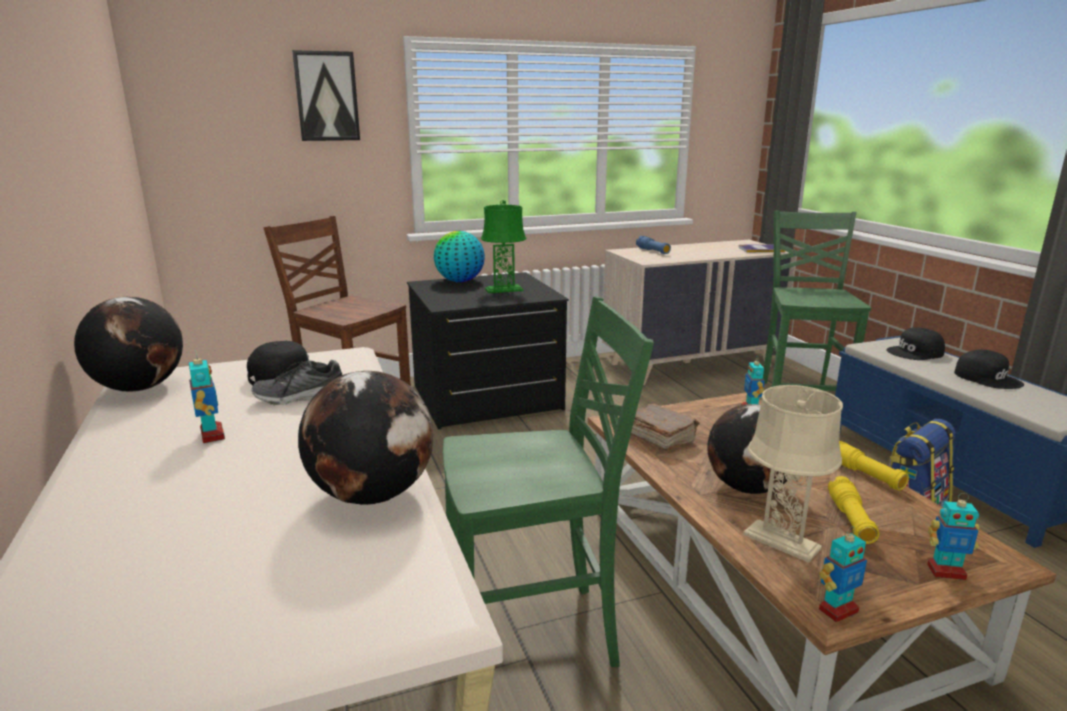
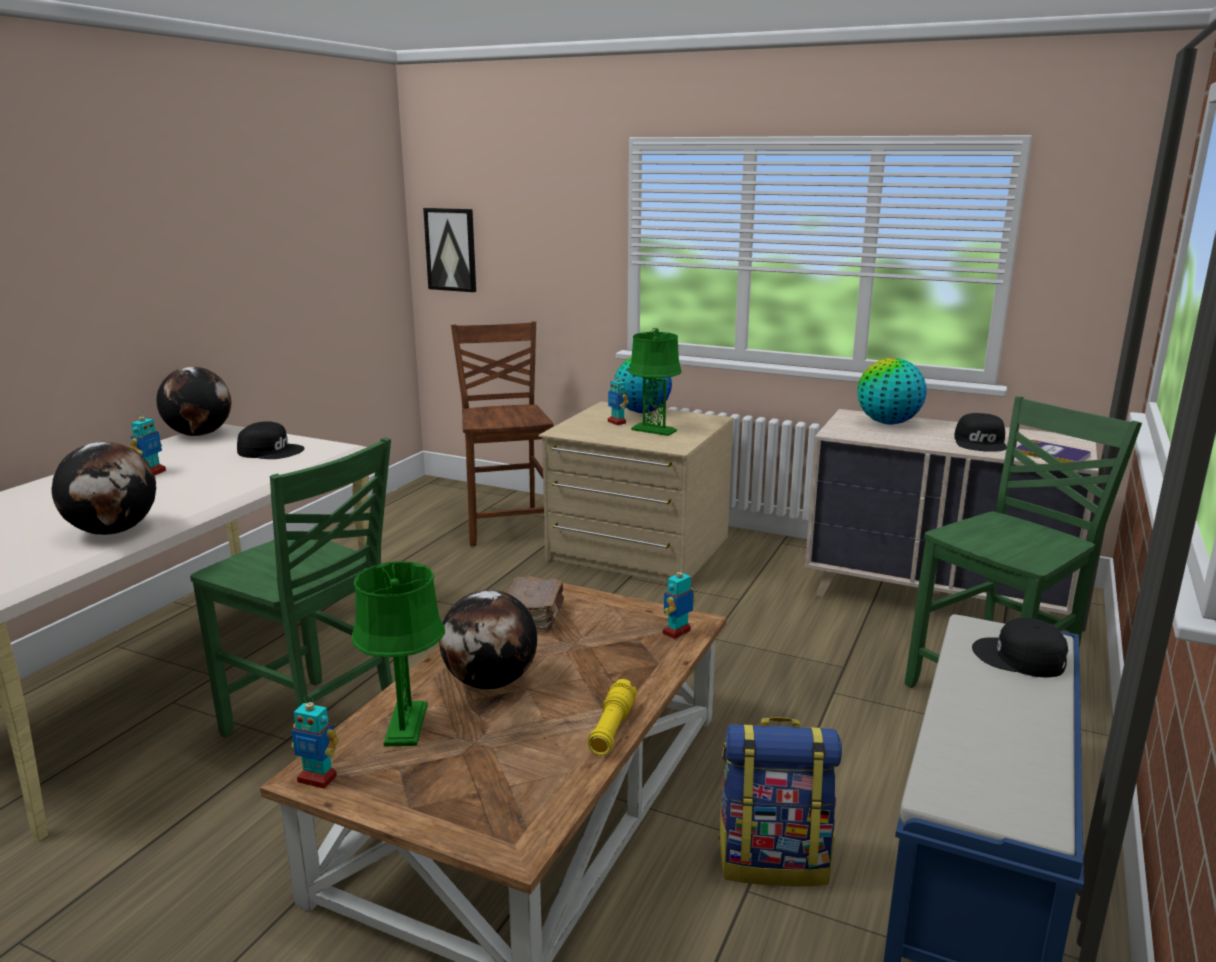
camera: 45 degrees right, 0 degrees up
shoe [251,360,342,405] -> none
picture [292,50,360,141] -> picture moved to [423,208,476,292]
black dresser [407,272,569,429] -> beige dresser [539,401,734,582]
blue flashlight [636,236,671,254] -> globe [857,358,927,425]
beige table lamp [743,385,843,563] -> green table lamp [352,561,445,746]
yellow flashlight [828,476,879,544] -> none
toy robot [927,493,980,580] -> toy robot moved to [608,375,629,425]
black cap [954,350,1024,389] -> black cap moved to [954,413,1007,452]

